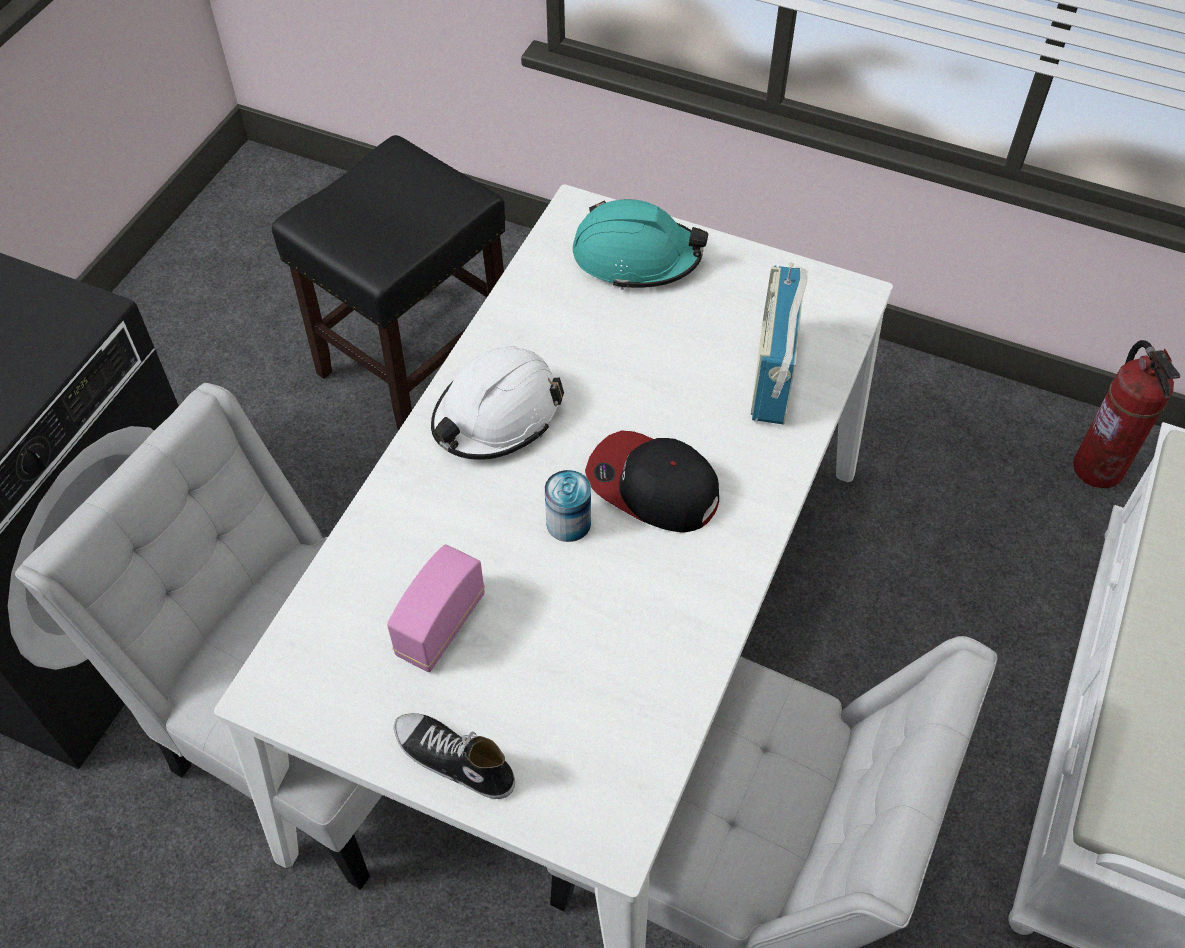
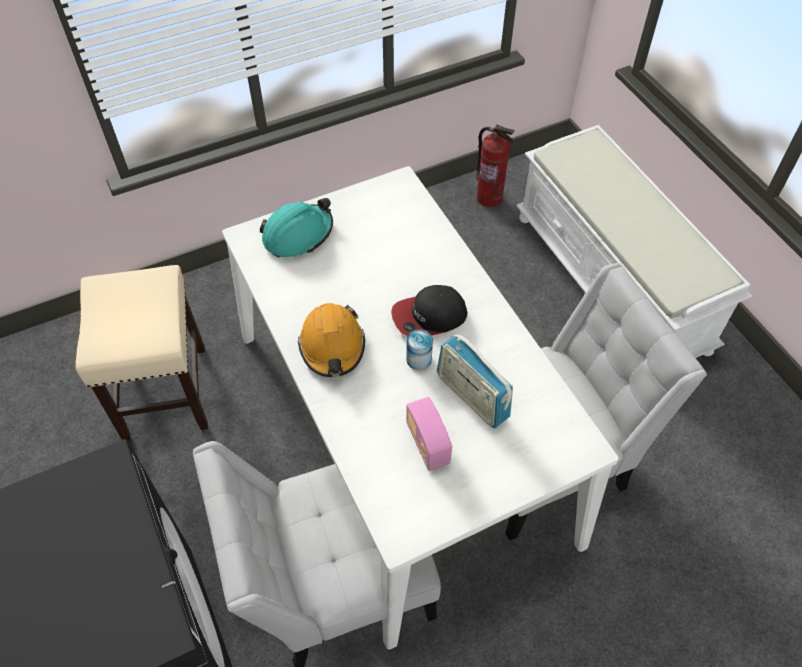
camera: 50 degrees left, 0 degrees up
black stool [272,135,505,431] -> beige stool [75,265,208,441]
shoe [394,713,515,799] -> none
white hard hat [431,346,564,460] -> orange hard hat [298,303,365,377]
radio [751,263,807,425] -> radio moved to [437,334,513,428]

